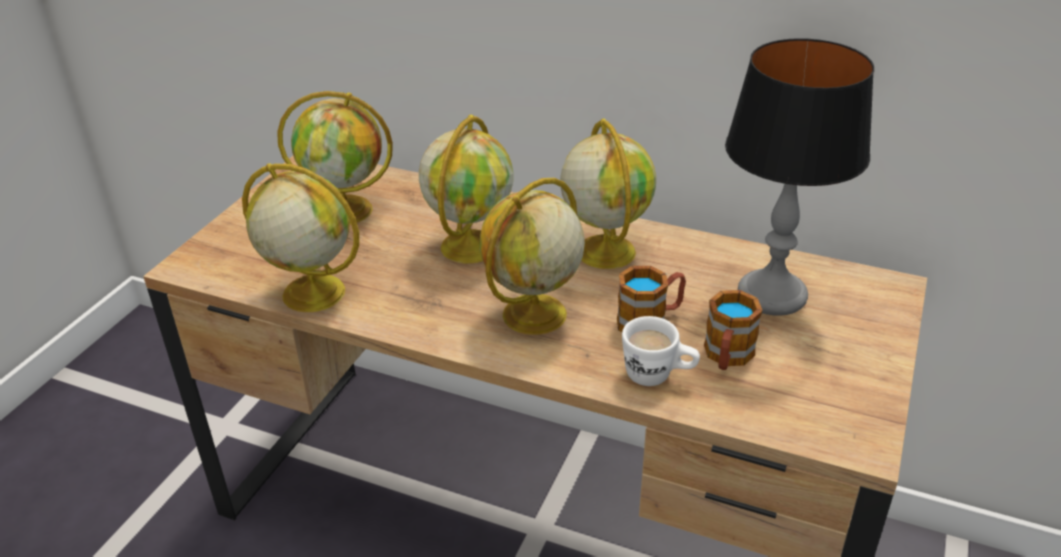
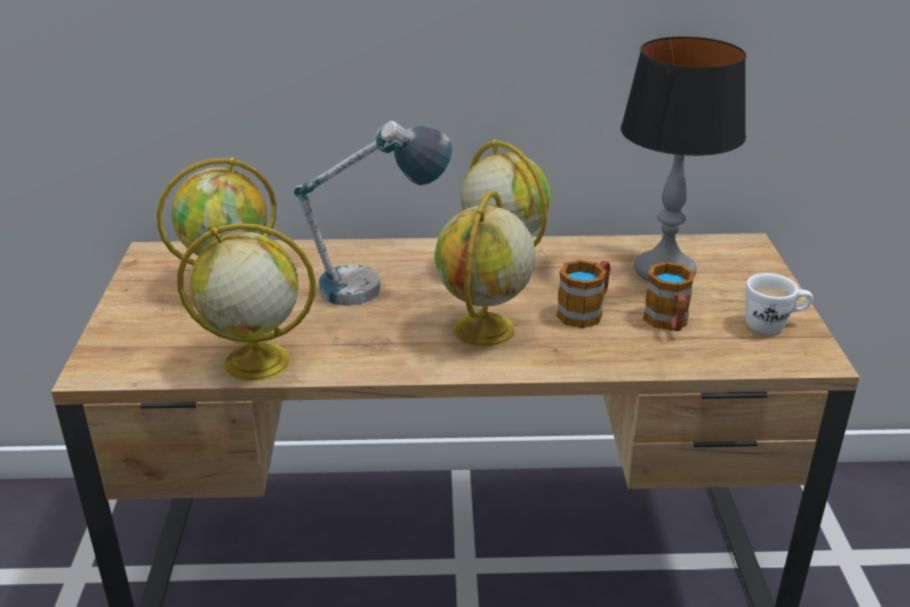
camera: 25 degrees left, 5 degrees down
globe [419,115,513,263] -> table lamp [294,121,452,306]
white mug [622,316,700,386] -> white mug moved to [745,273,813,334]

